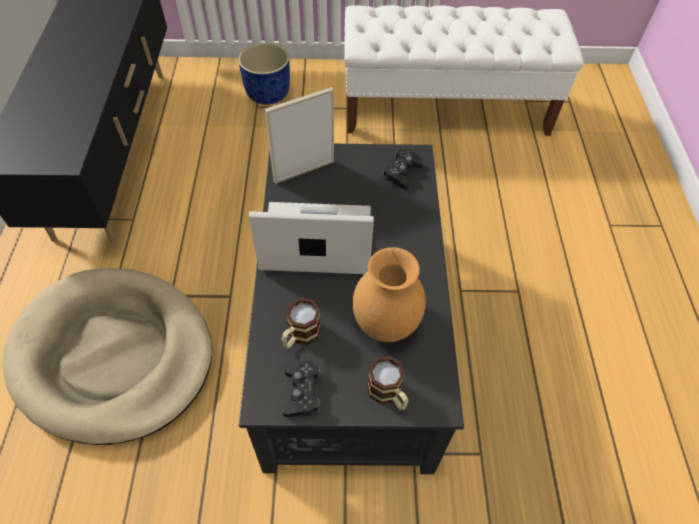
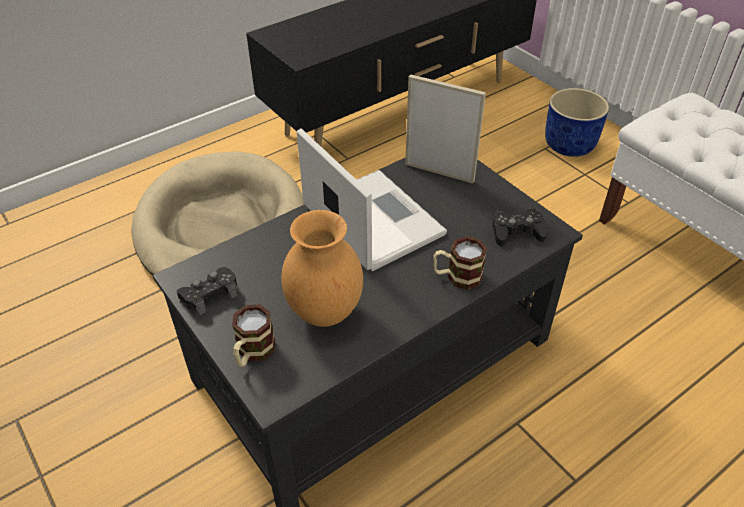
camera: 55 degrees right, 10 degrees down
mug [282,298,321,349] -> mug moved to [433,236,487,290]

